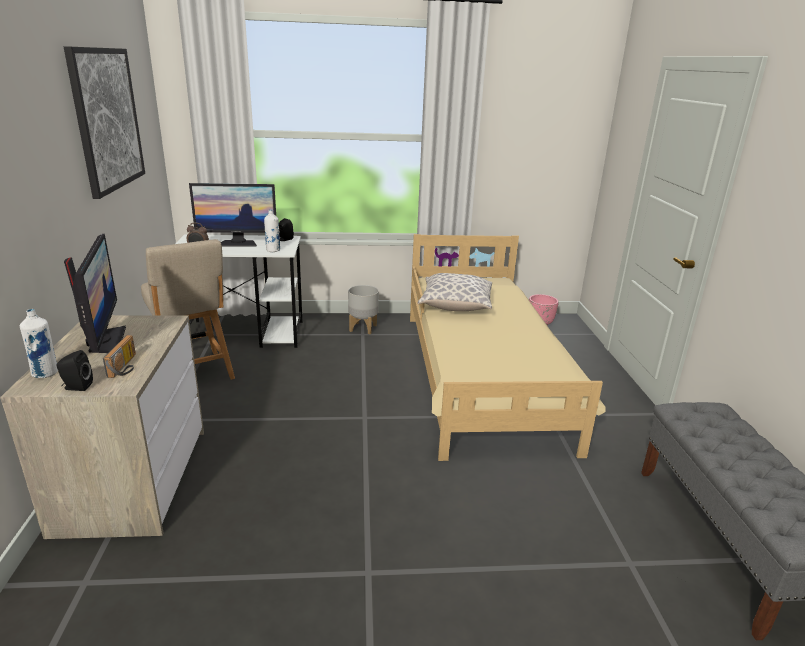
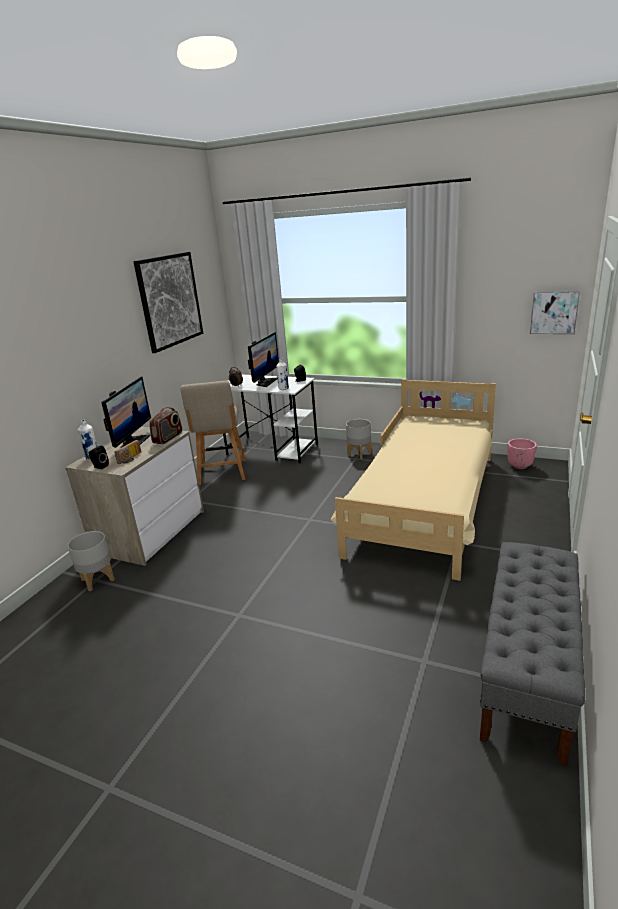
camera: 30 degrees right, 0 degrees up
monitor [189,183,276,247] -> monitor turned 90 degrees counterclockwise [248,332,279,387]
pillow [418,273,492,312] -> none
none -> grey planter [68,531,115,591]
none -> radio [149,407,182,444]
none -> picture [530,291,580,334]

